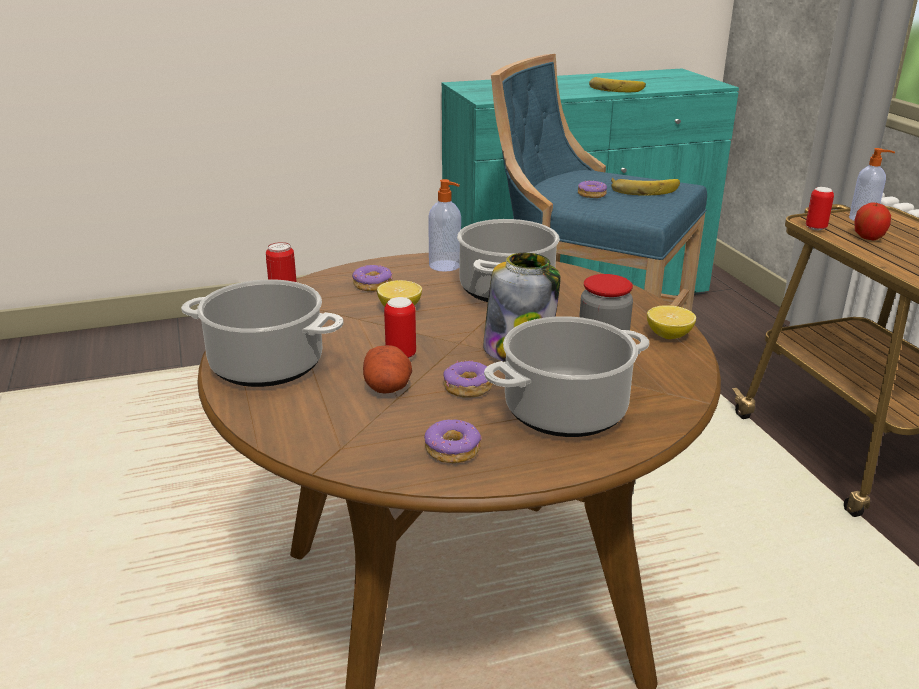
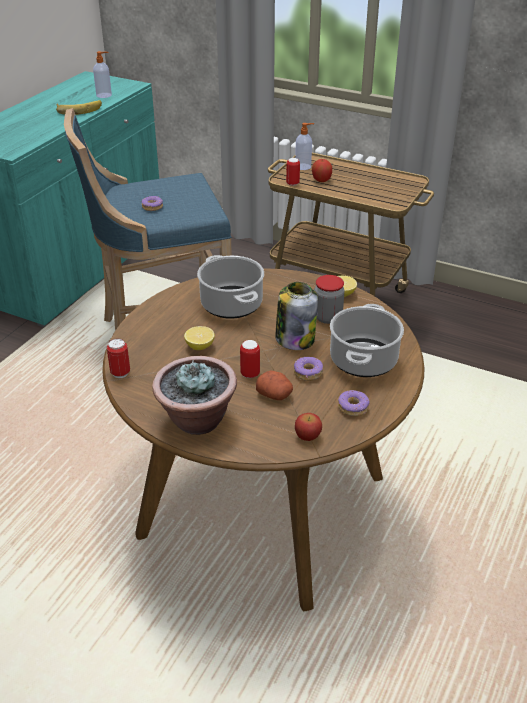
camera: 45 degrees left, 10 degrees up
cooking pot [181,279,344,387] -> potted plant [152,356,237,435]
donut [352,265,392,291] -> none
soap dispenser [428,179,461,272] -> soap dispenser moved to [93,51,112,98]
banana [611,178,680,196] -> none
none -> apple [295,413,322,441]

